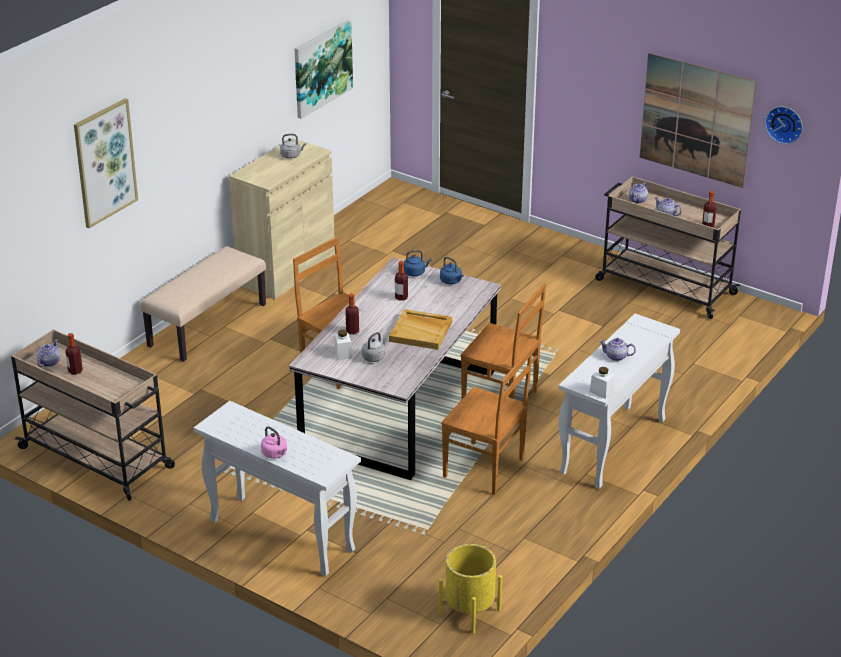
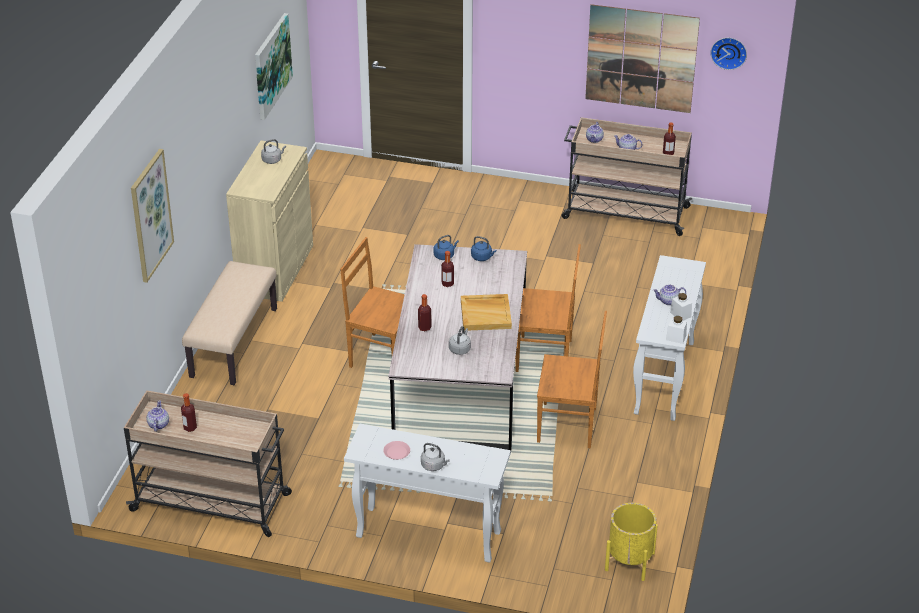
camera: 20 degrees left, 5 degrees up
pink kettle [261,426,287,459] -> grey kettle [421,443,450,471]
white jar [334,330,352,360] -> white jar moved to [670,293,692,321]
none -> pink plate [383,441,410,460]

